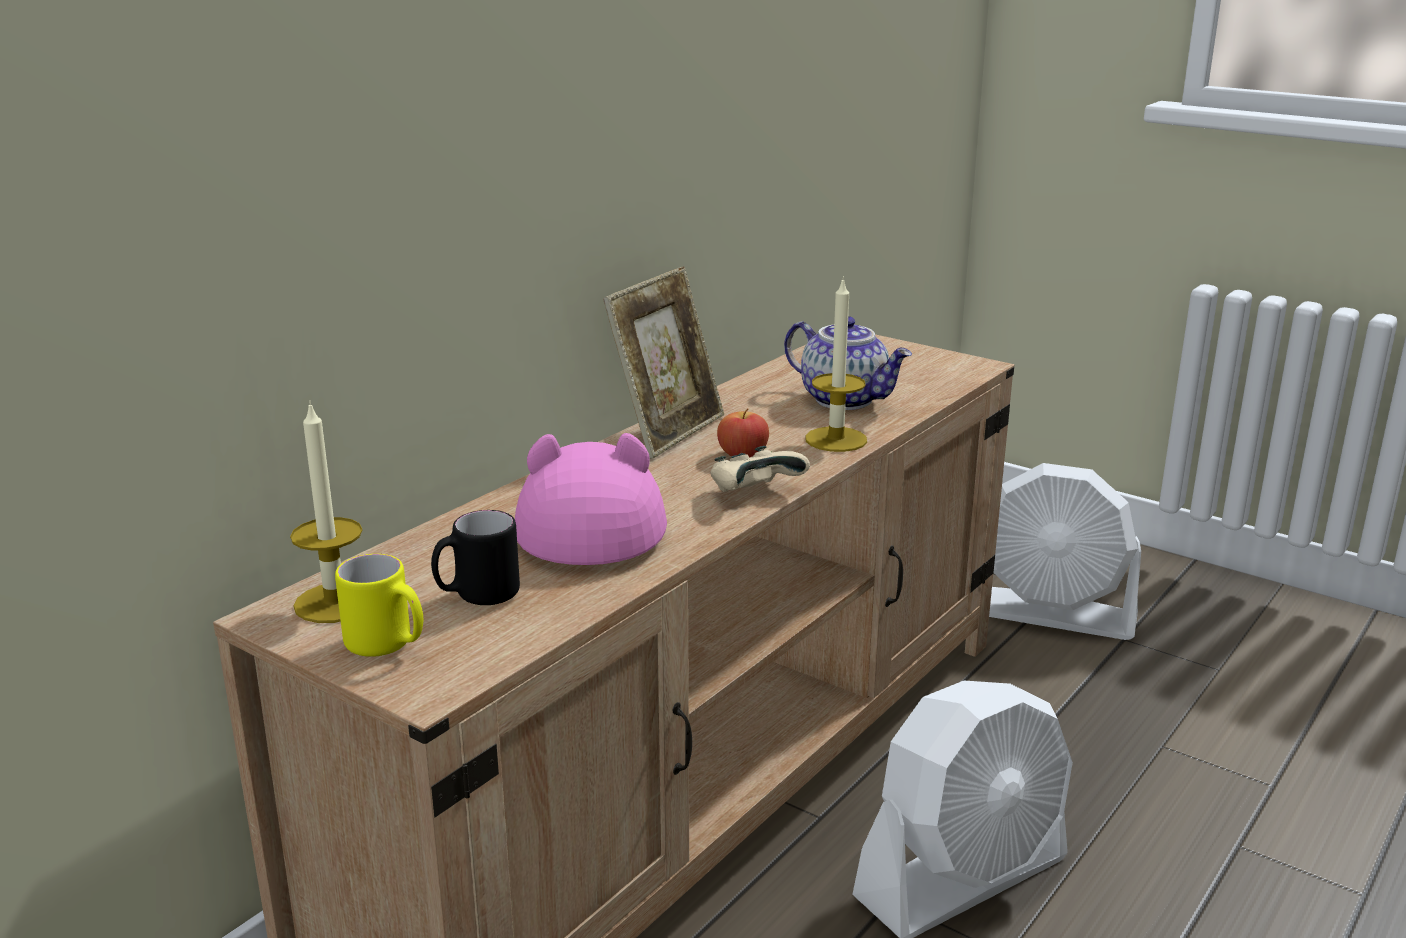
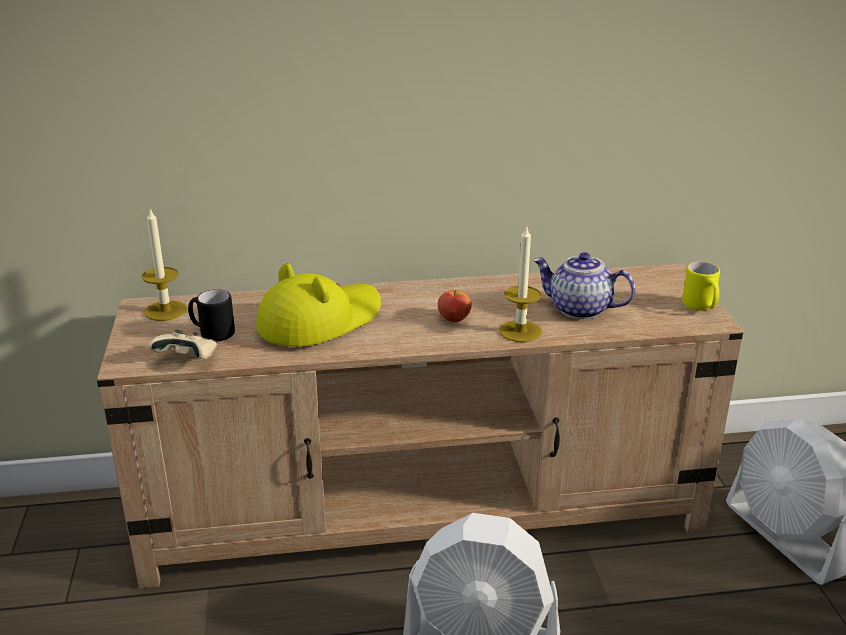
camera: 45 degrees right, 5 degrees up
yellow mug [335,554,423,657] -> yellow mug moved to [682,262,720,311]
pink hat [515,433,667,565] -> yellow hat [256,263,381,347]
picture frame [603,266,724,459] -> none
beige game controller [710,446,810,492] -> beige game controller moved to [149,329,217,360]
teapot [784,316,912,410] -> teapot turned 120 degrees clockwise [533,252,635,319]

